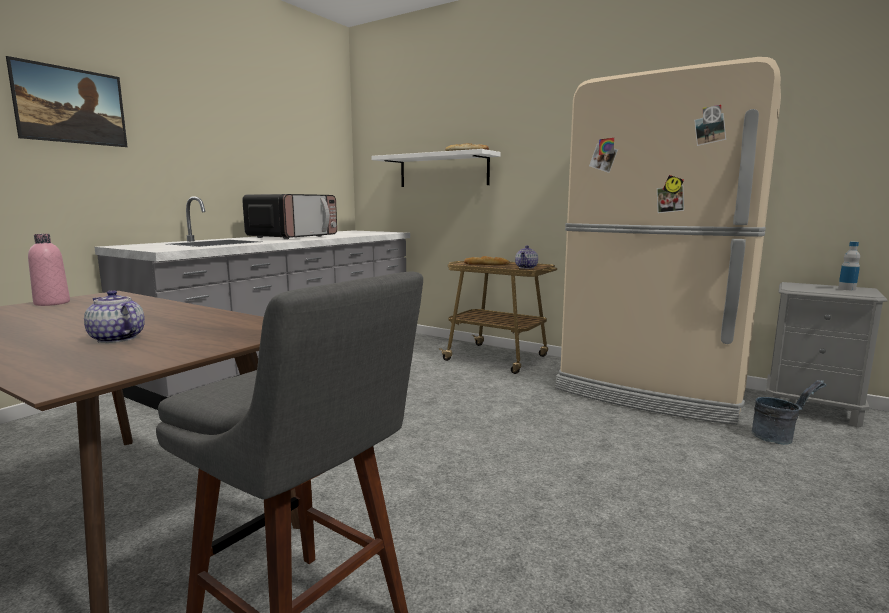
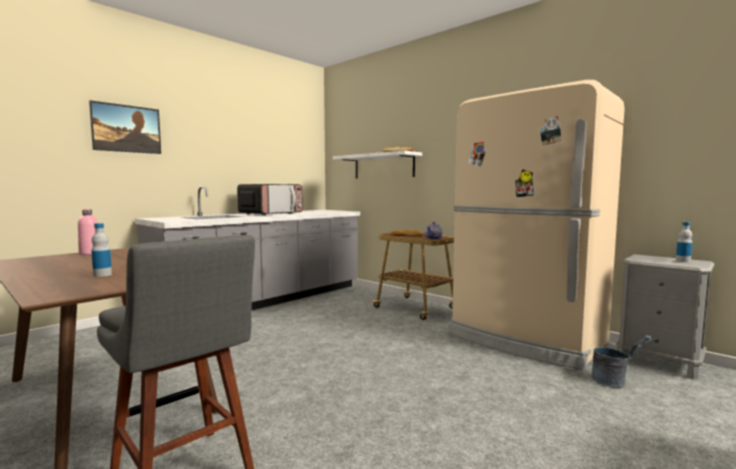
camera: 10 degrees right, 5 degrees down
teapot [84,290,145,343] -> bottle [91,223,112,277]

